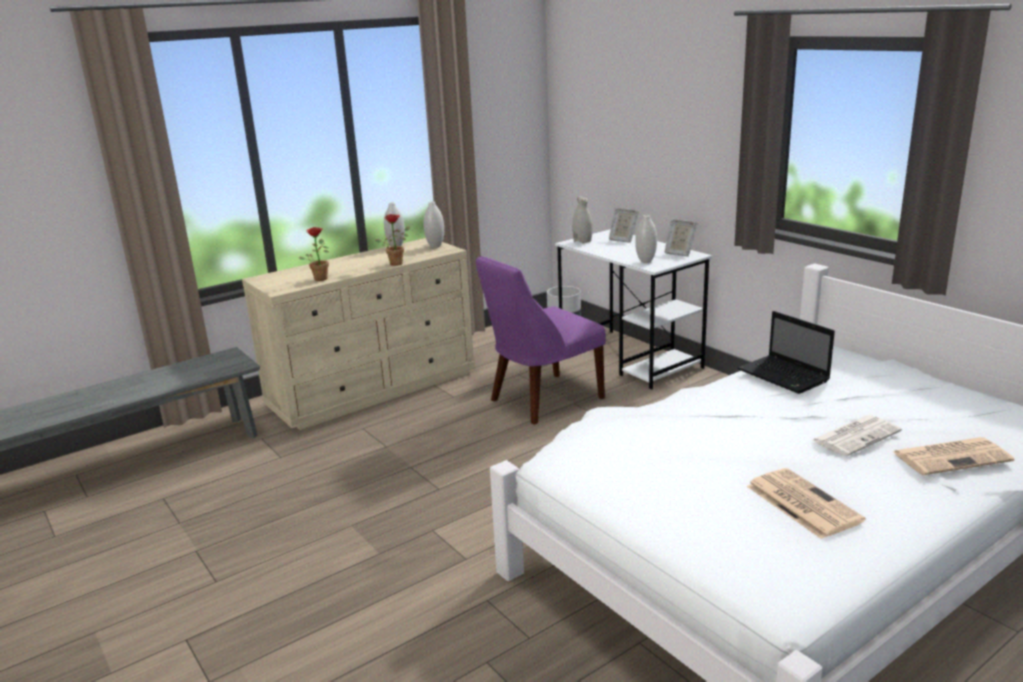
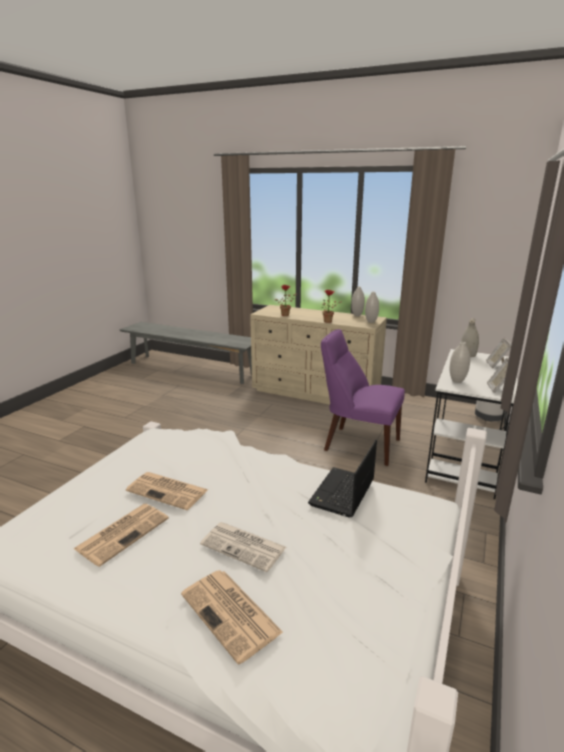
camera: 60 degrees right, 0 degrees up
none -> newspaper [126,472,208,510]

